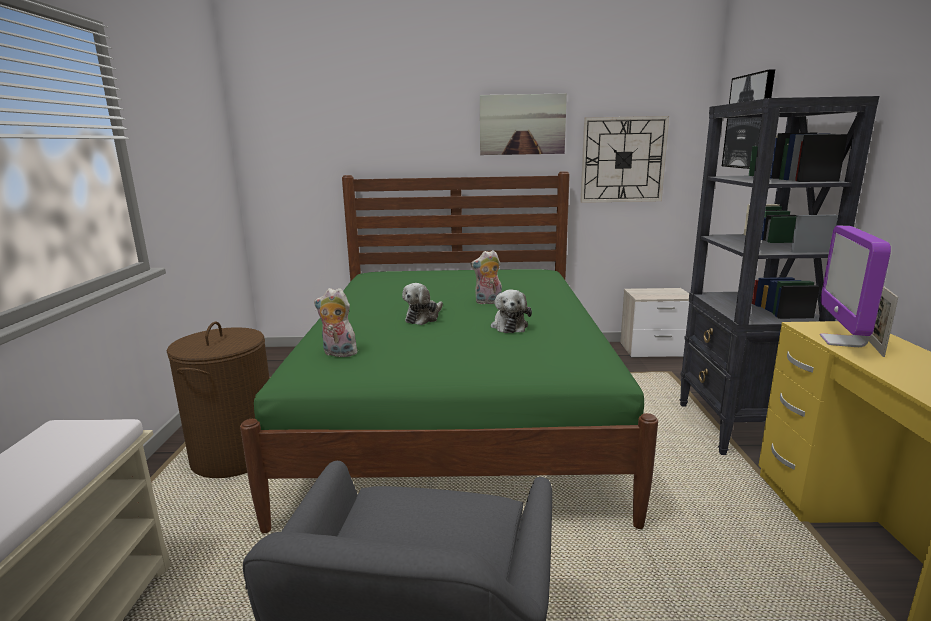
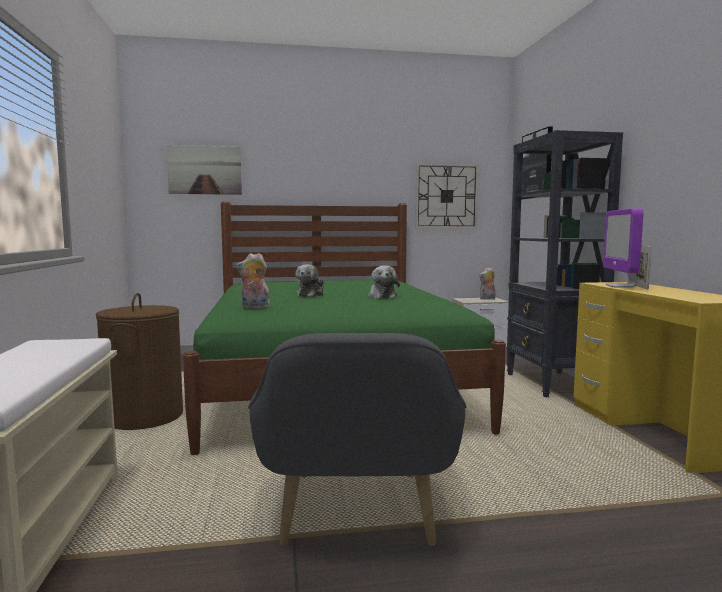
camera: 10 degrees left, 10 degrees down
plush toy [471,250,502,304] -> plush toy moved to [479,268,495,300]
picture [480,93,567,155] -> picture moved to [166,145,242,195]

